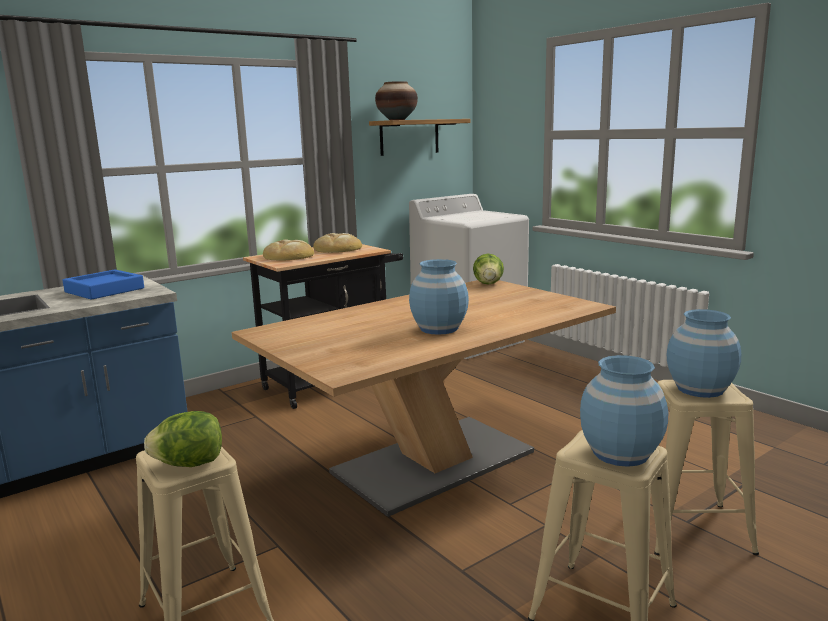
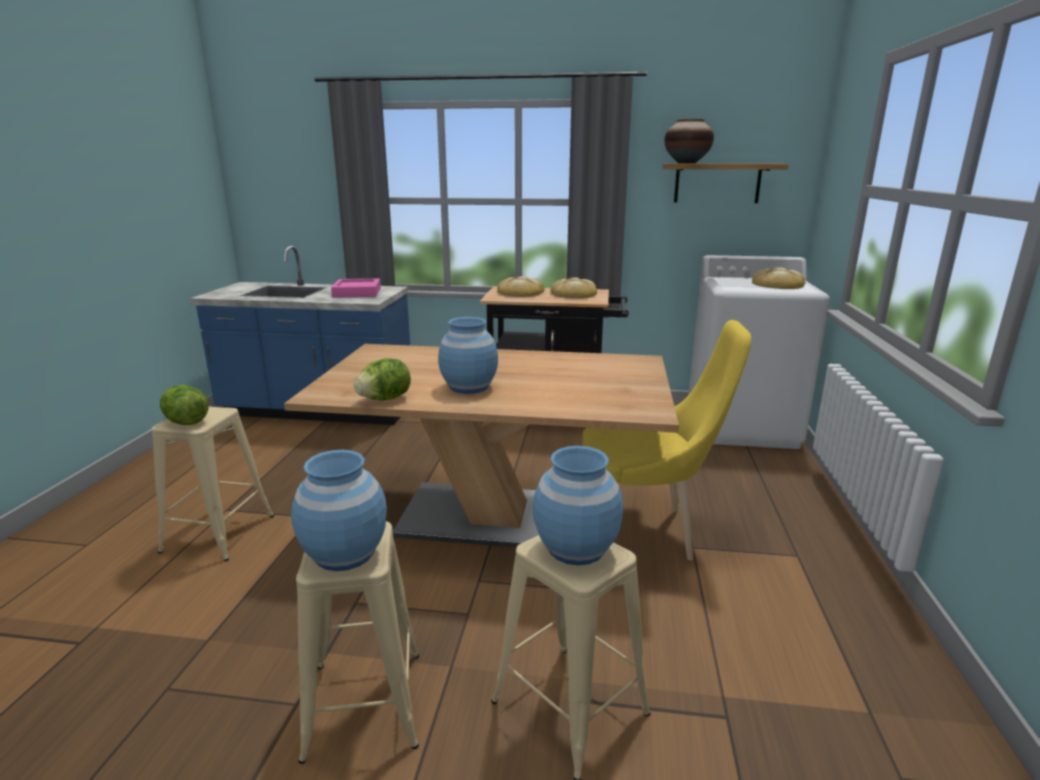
camera: 45 degrees right, 5 degrees up
blue tray [63,270,144,300] -> pink tray [331,278,381,298]
lettuce [473,254,504,285] -> lettuce moved to [354,358,411,400]
none -> yellow chair [582,320,751,561]
none -> bread [752,268,806,289]

